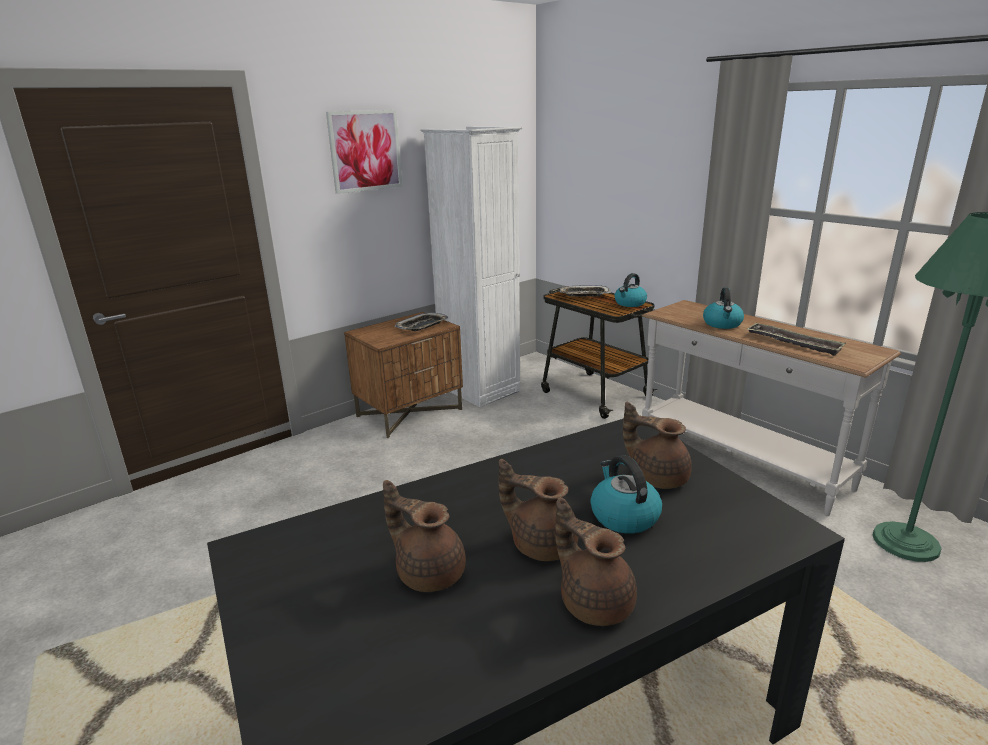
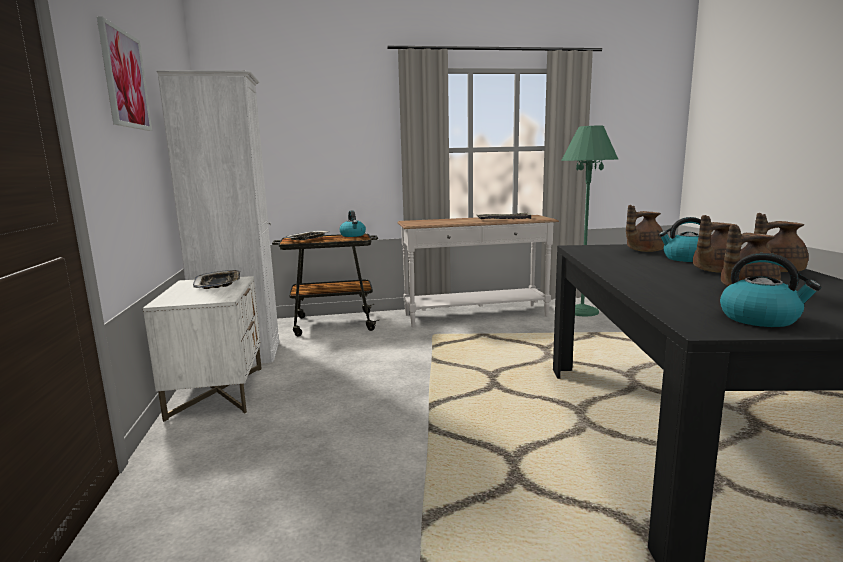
camera: 60 degrees left, 10 degrees down
brown nightstand [344,312,463,438] -> white nightstand [143,276,262,422]
kettle [703,288,744,329] -> kettle moved to [720,253,821,327]

